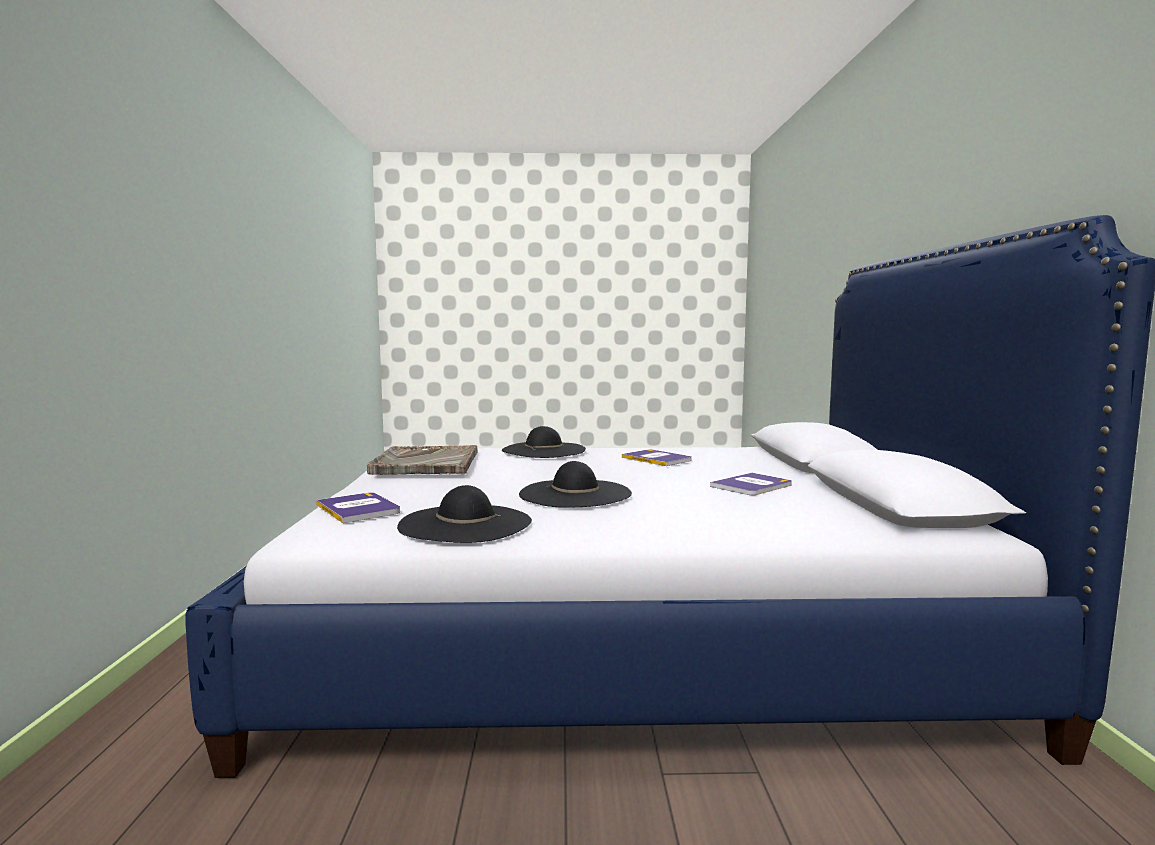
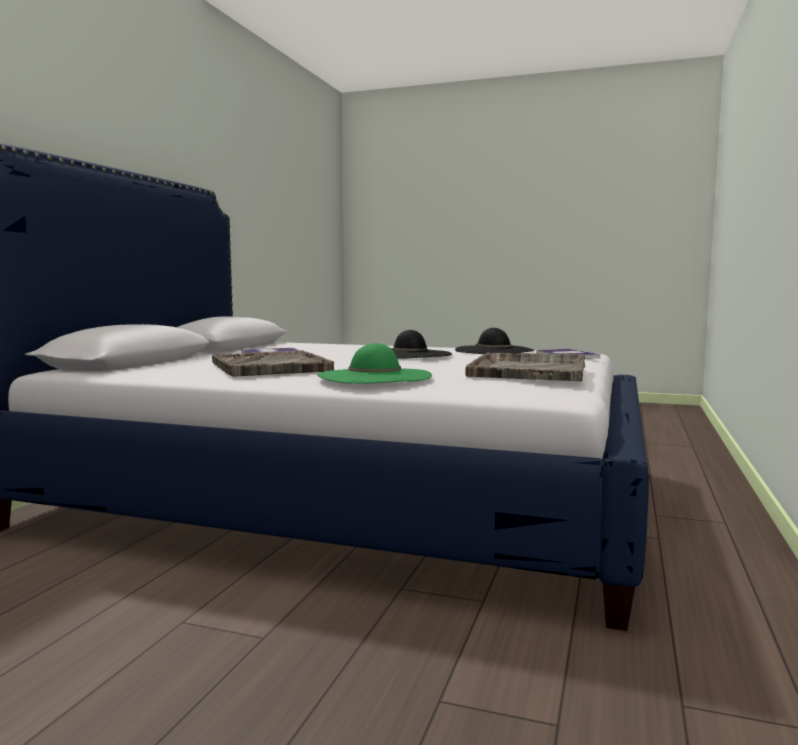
camera: 160 degrees left, 0 degrees up
black hat [502,426,586,458] -> green hat [317,343,432,384]
book [622,449,692,466] -> grey tray [212,350,334,377]

